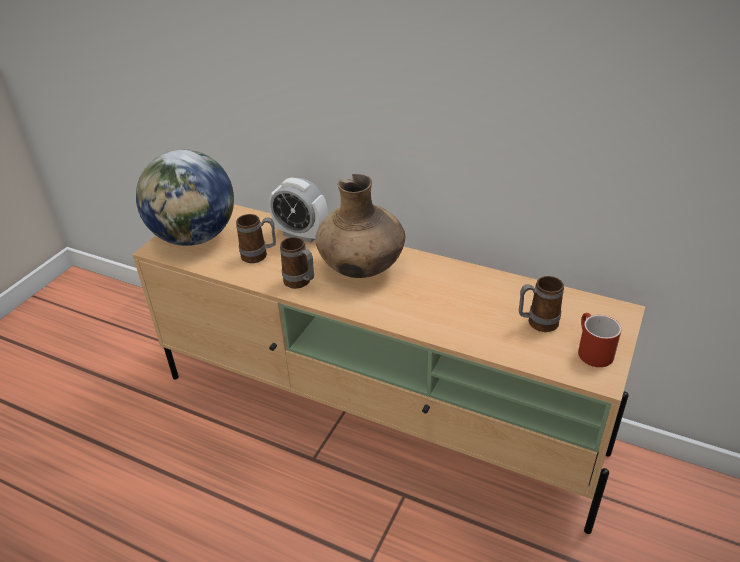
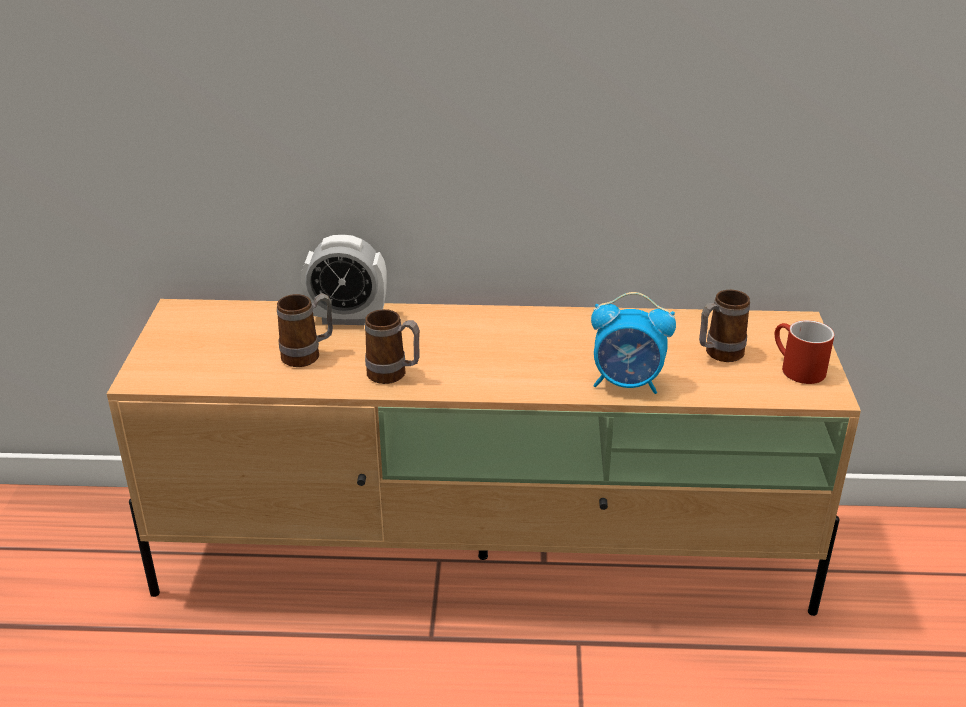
camera: 25 degrees left, 5 degrees down
globe [136,149,234,246] -> none
brown vase [315,174,405,278] -> none
none -> alarm clock [591,292,676,394]

